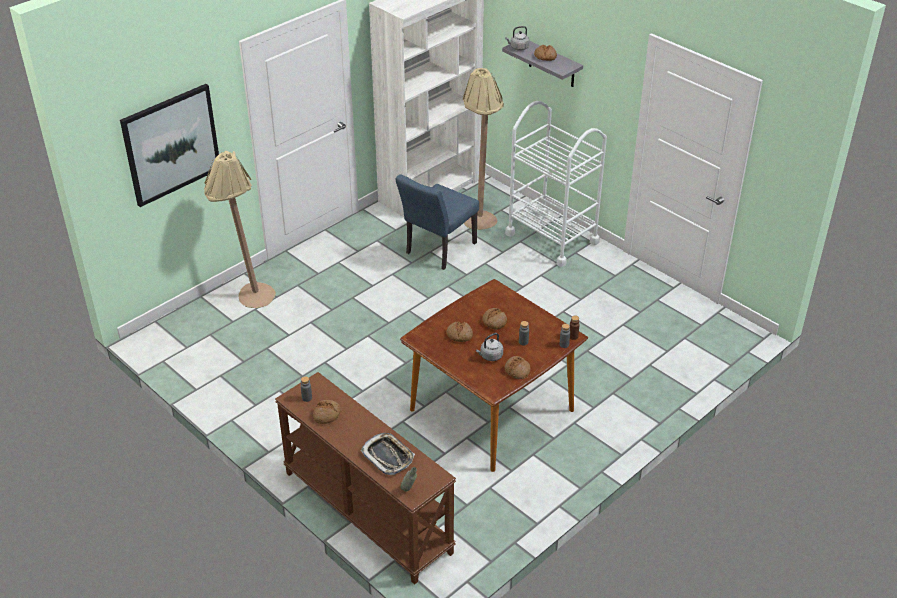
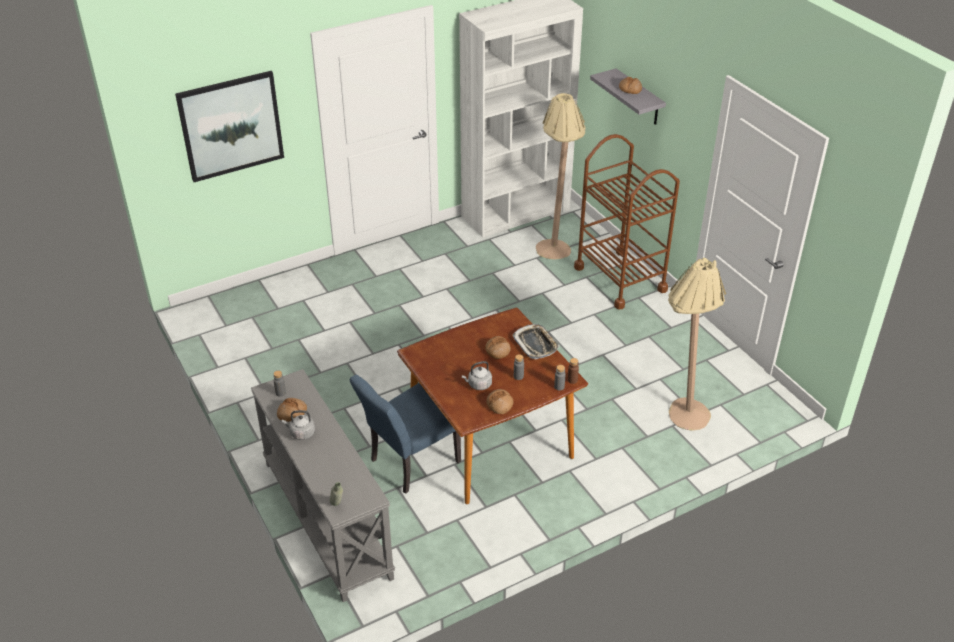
camera: 15 degrees right, 0 degrees up
beige floor lamp [204,151,276,308] -> beige floor lamp moved to [668,258,726,431]
brown console table [275,372,456,585] -> grey console table [251,369,395,602]
tray [361,433,415,475] -> tray moved to [512,324,560,359]
blue chair [396,174,479,270] -> blue chair moved to [349,375,461,494]
bread [447,321,473,342] -> none
grey kettle [505,26,529,51] -> grey kettle moved to [282,410,315,440]
white cart [505,101,607,267] -> brown cart [574,134,680,310]

